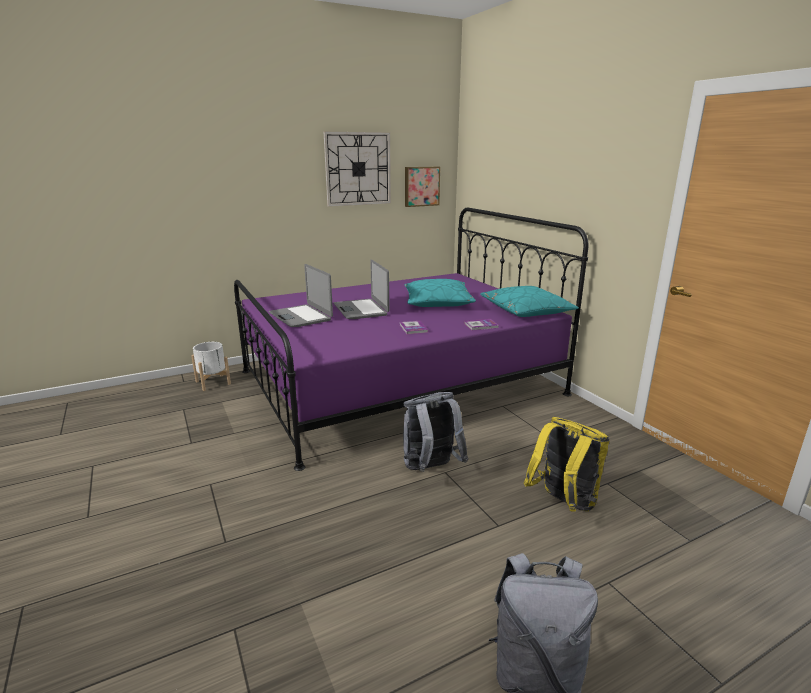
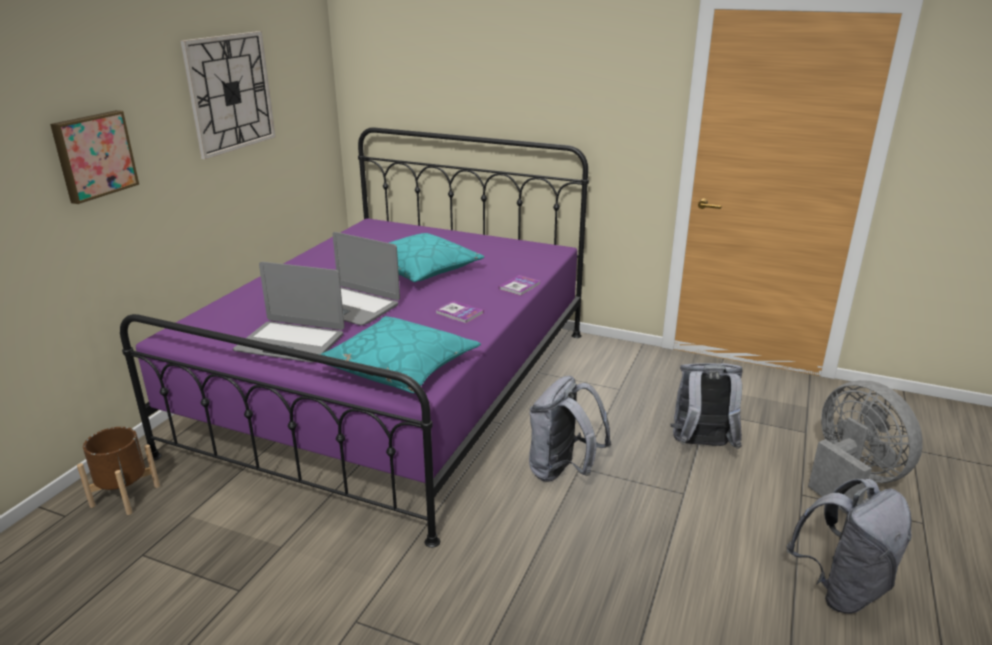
camera: 40 degrees left, 5 degrees up
white planter [191,342,231,391] -> brown planter [77,427,160,515]
picture [405,167,440,207] -> picture moved to [50,110,139,204]
turquoise pillow [480,286,579,317] -> turquoise pillow moved to [319,316,481,393]
yellow backpack [524,417,609,512] -> grey backpack [670,363,743,449]
none -> grey fan [808,380,923,514]

